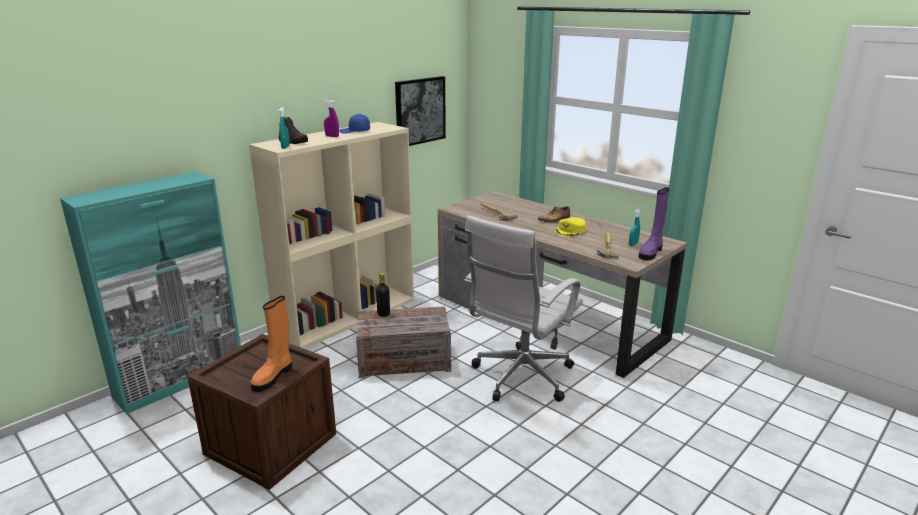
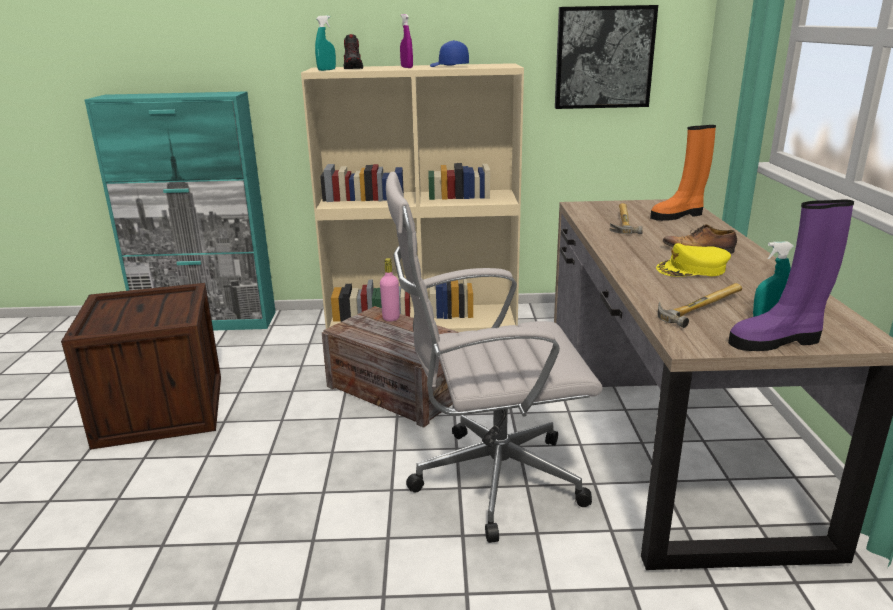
camera: 45 degrees right, 0 degrees up
orange boot [250,296,292,392] -> orange boot moved to [650,125,716,221]
black bottle [376,273,390,317] -> pink bottle [380,258,400,321]

